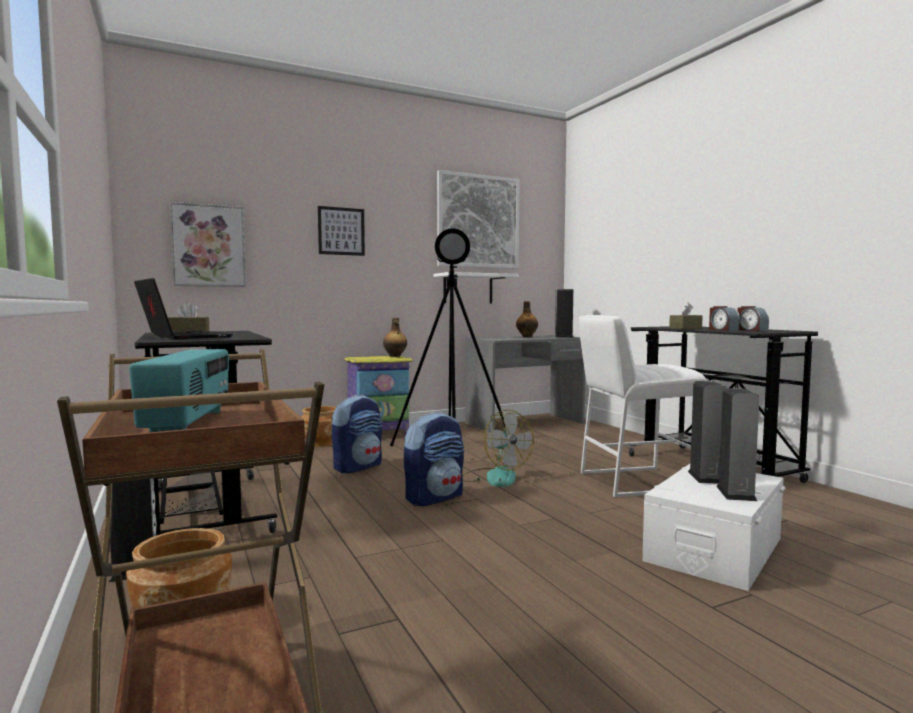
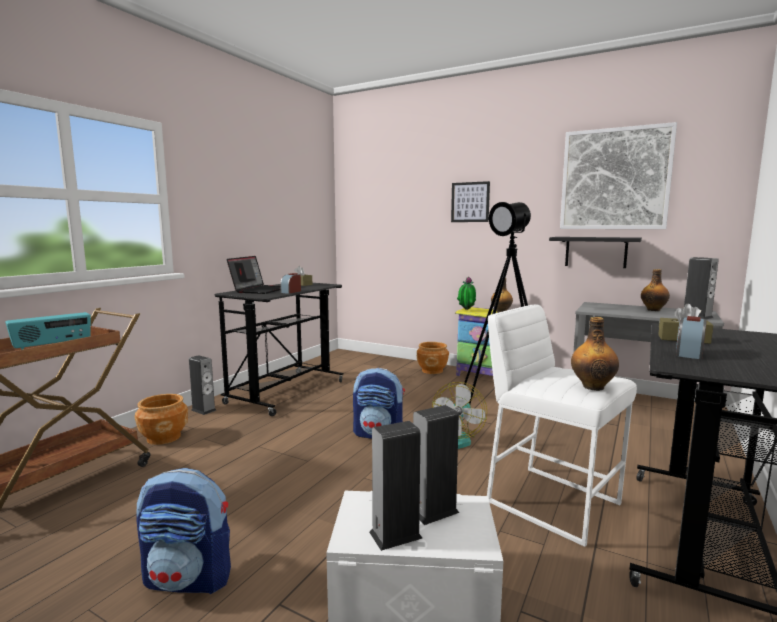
camera: 55 degrees right, 5 degrees up
picture [170,202,246,287] -> none
backpack [332,395,382,473] -> backpack moved to [136,468,231,594]
white shelf [434,272,518,303] -> black shelf [549,237,642,268]
alarm clock [737,306,769,331] -> alarm clock moved to [280,273,301,294]
none -> potted plant [457,277,476,310]
none -> bottle [571,317,619,391]

